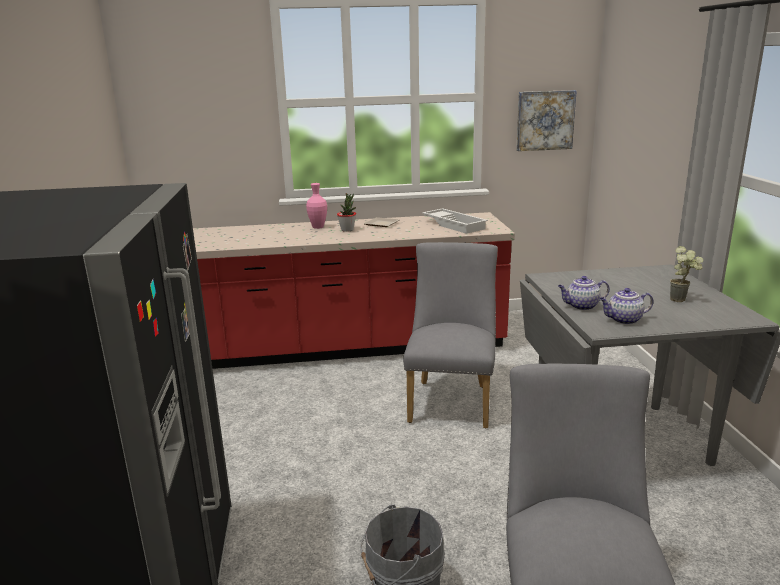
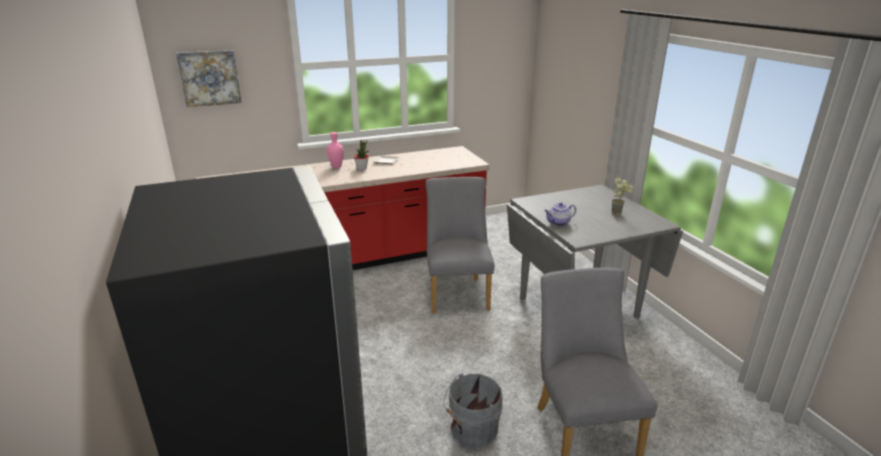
camera: 15 degrees left, 5 degrees up
white tray [422,208,488,234] -> none
picture [516,90,577,151] -> picture moved to [176,50,241,107]
teapot [599,288,654,325] -> none

